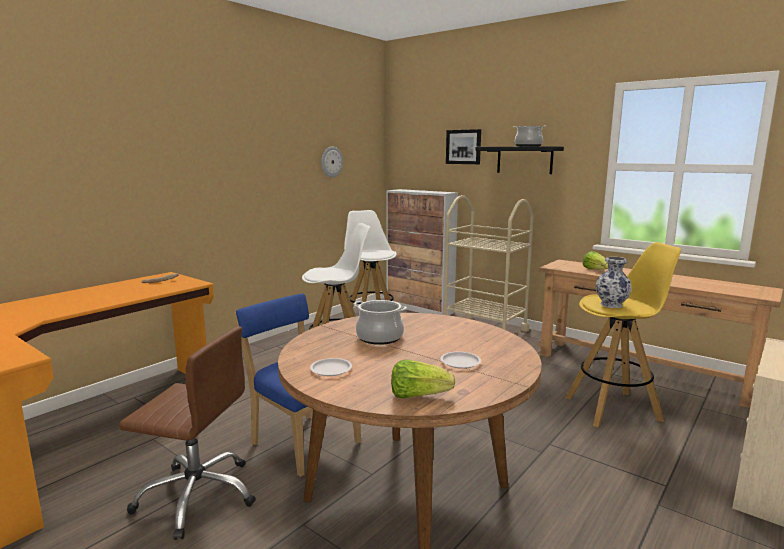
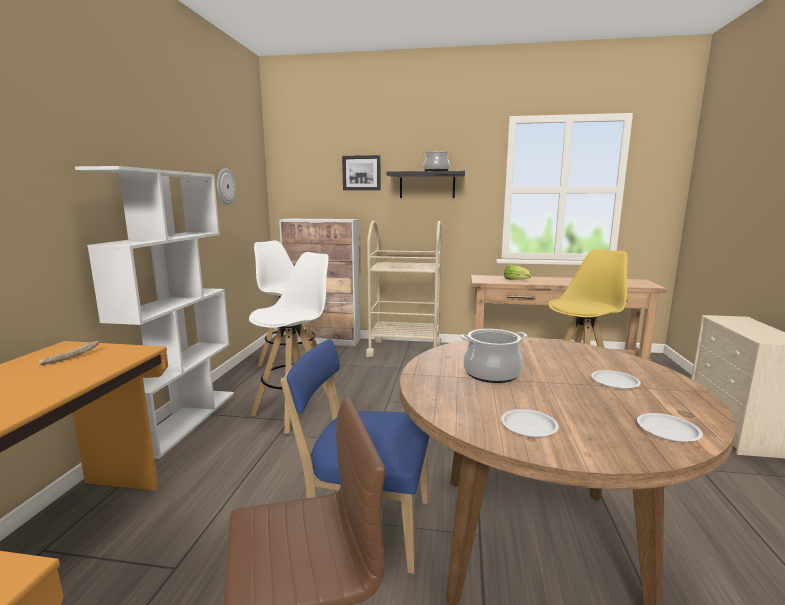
camera: 30 degrees left, 0 degrees up
lettuce [391,359,455,399] -> white plate [637,413,703,442]
vase [596,257,632,308] -> none
none -> white bookcase [75,166,234,459]

